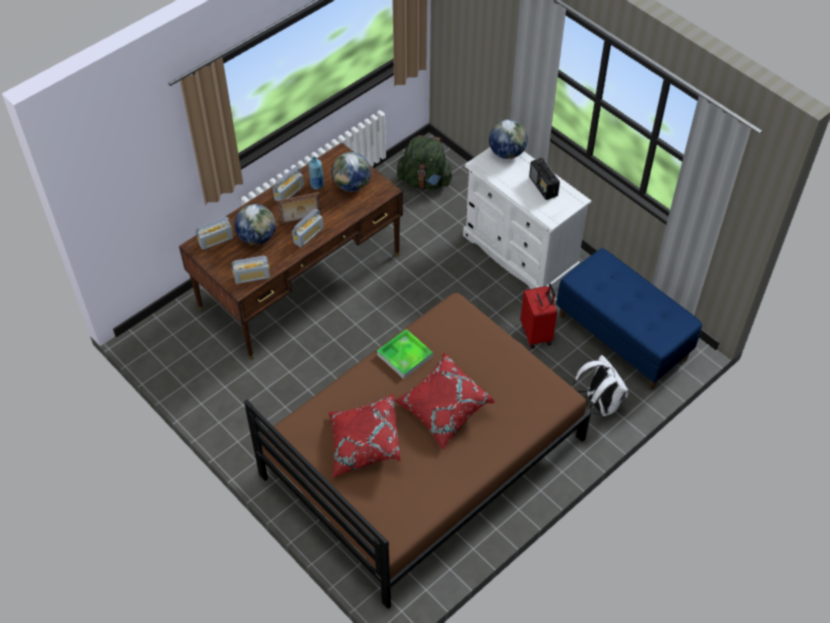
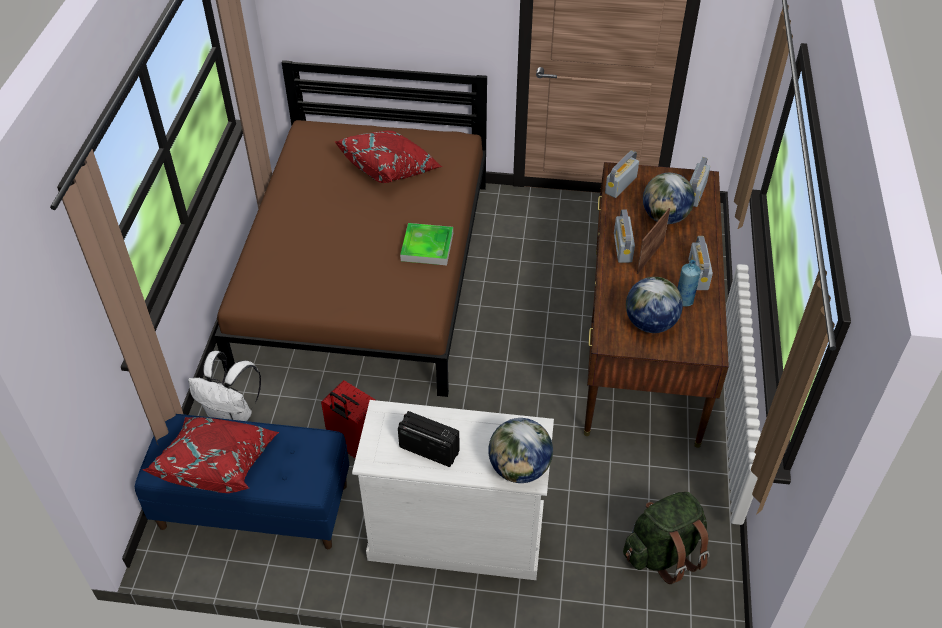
camera: 140 degrees right, 5 degrees down
red pillow [394,352,496,450] -> red pillow moved to [142,417,279,493]

